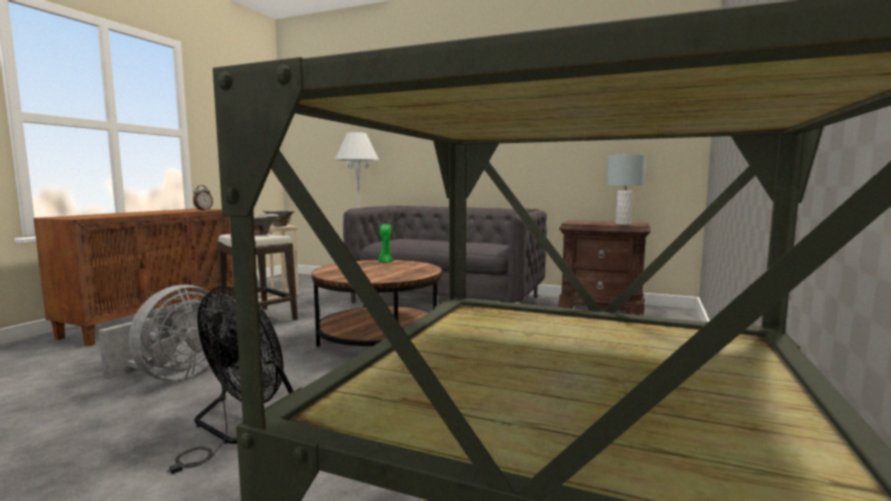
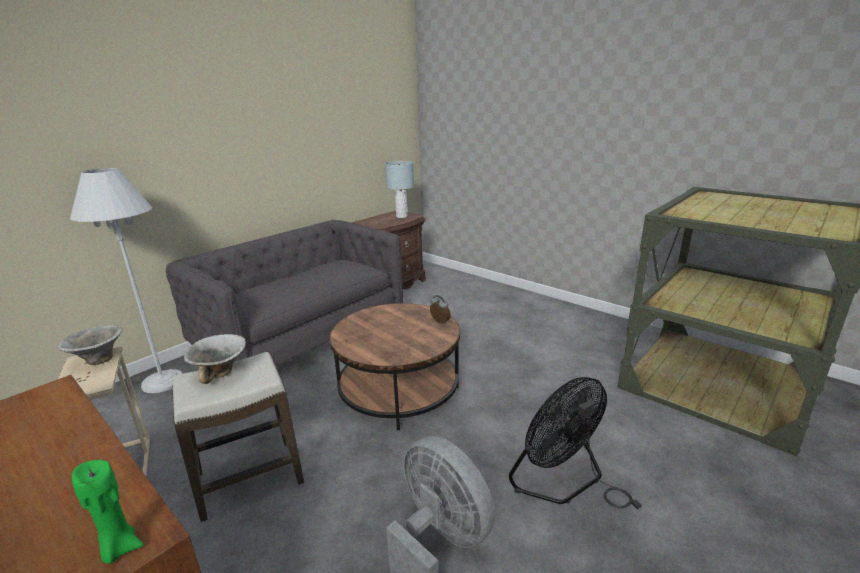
camera: 70 degrees left, 15 degrees up
alarm clock [193,185,213,211] -> alarm clock moved to [430,295,451,324]
green candle [378,224,393,262] -> green candle moved to [72,460,143,564]

